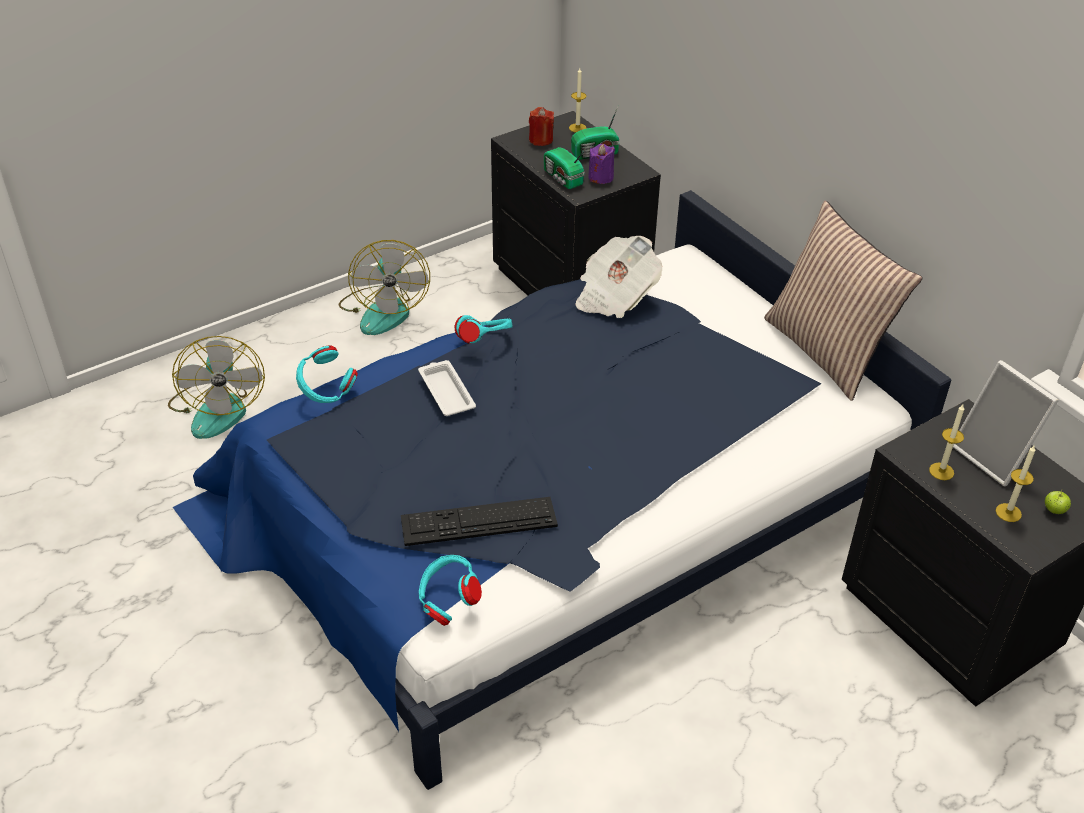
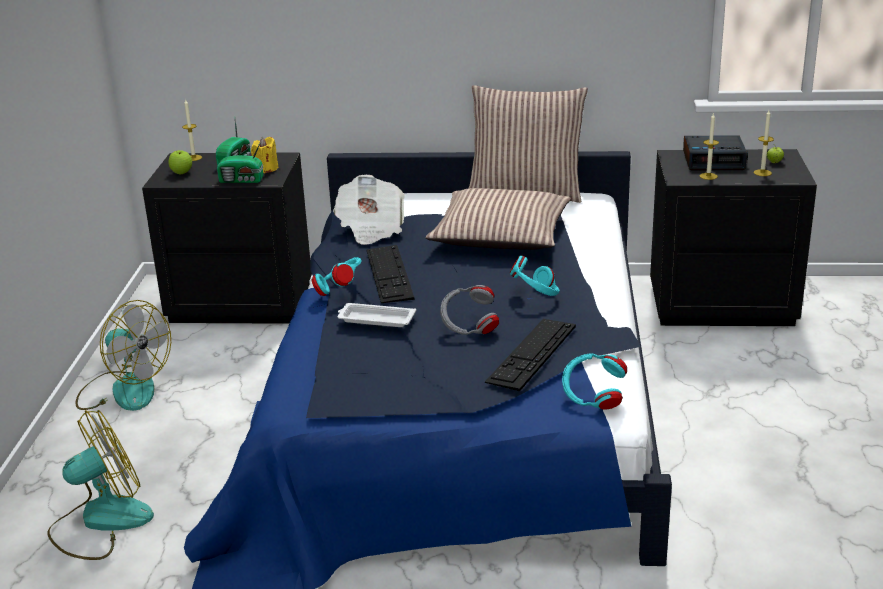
camera: 50 degrees left, 15 degrees down
fan [168,336,265,439] -> fan turned 60 degrees counterclockwise [47,410,154,560]
turquoise headphones [296,345,358,403] -> turquoise headphones moved to [510,256,560,296]
red candle [529,107,554,146] -> apple [168,150,192,174]
purple candle [588,144,615,184] -> yellow candle [251,137,279,173]
picture frame [953,360,1059,486] -> alarm clock [683,135,748,170]
none -> keyboard [367,245,414,303]
none -> pillow [425,188,571,250]
none -> grey headphones [440,285,499,335]

